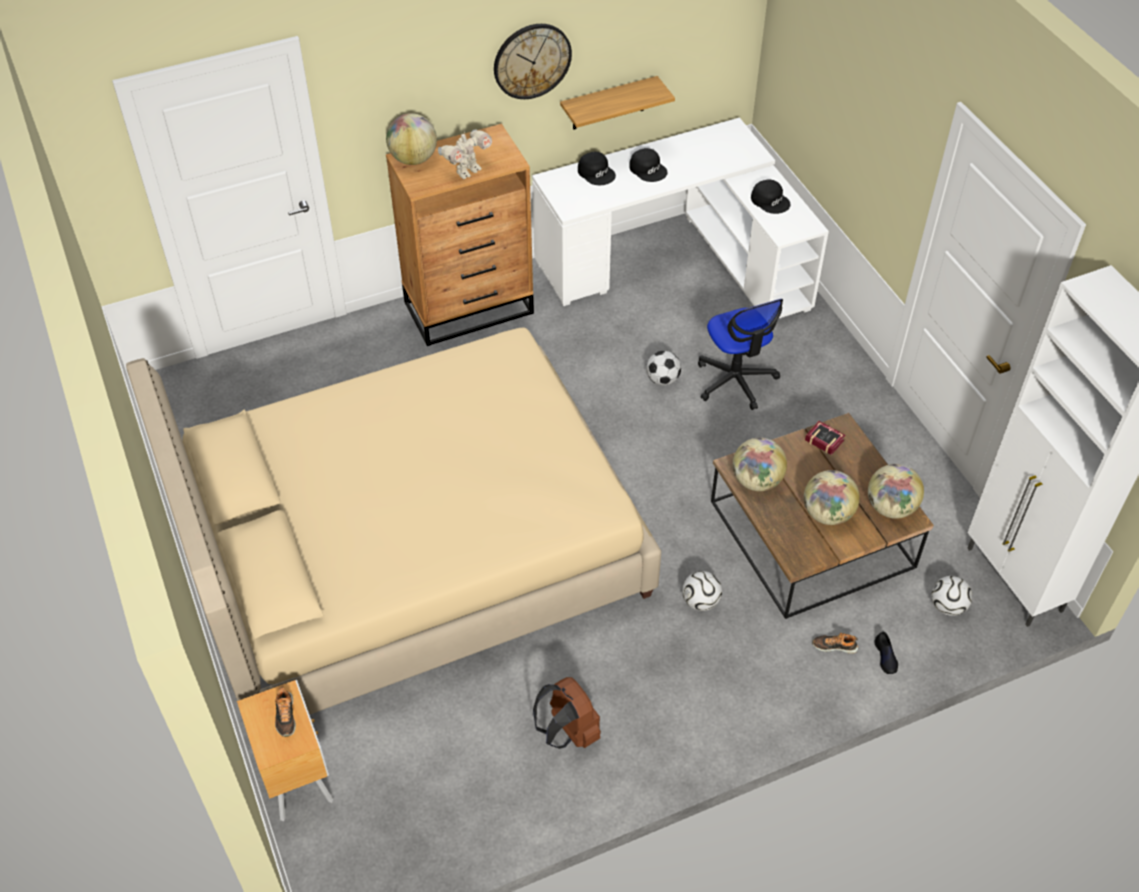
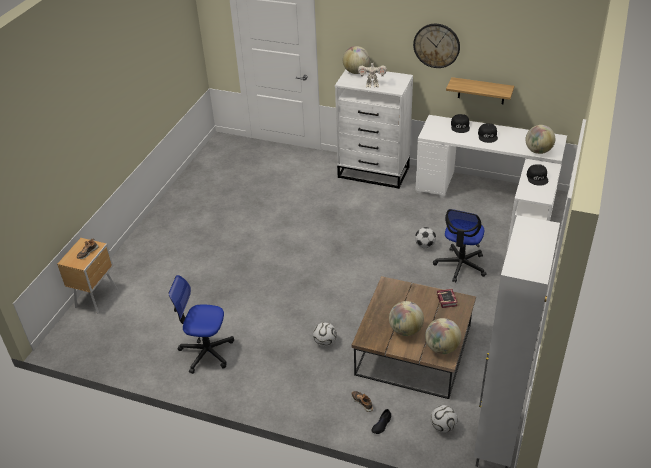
camera: 45 degrees right, 10 degrees down
beige bed [126,327,661,715] -> none
brown dresser [386,124,534,346] -> white dresser [335,70,413,189]
brown backpack [533,677,601,749] -> office chair [168,275,234,374]
globe [733,437,787,491] -> globe moved to [525,125,555,154]

